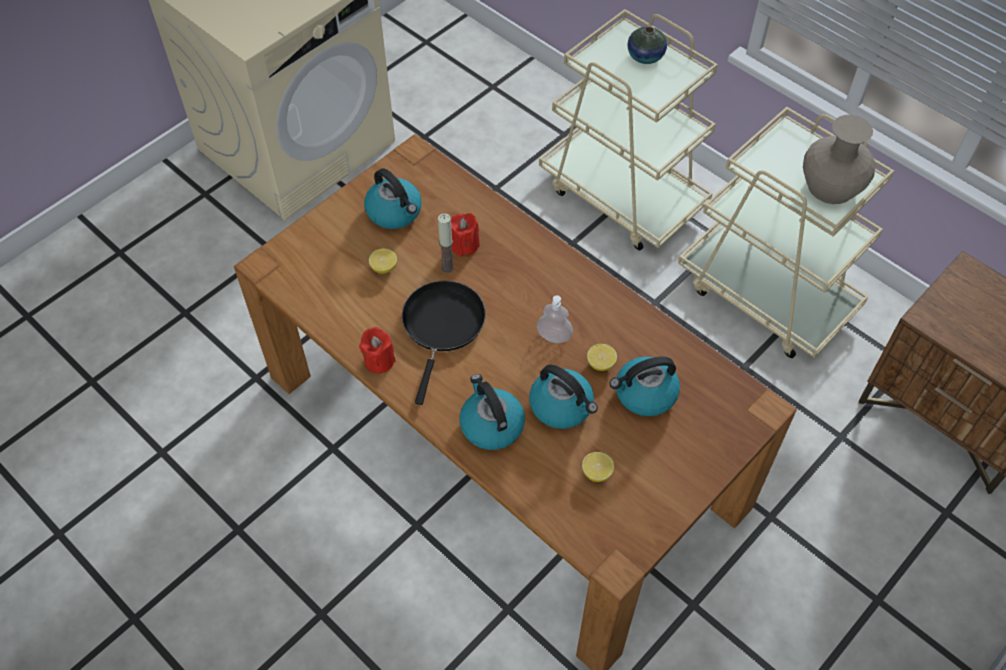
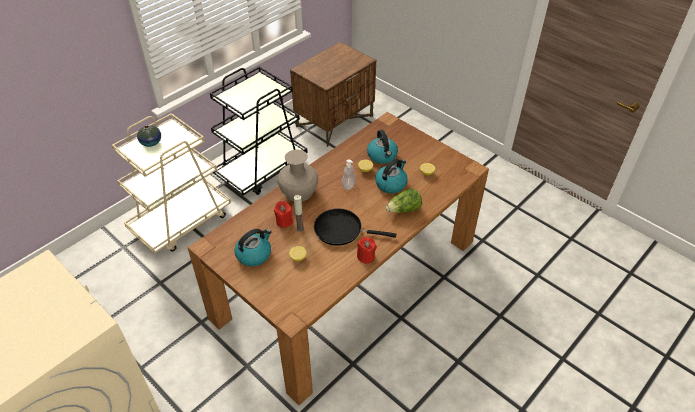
camera: 90 degrees left, 10 degrees down
kettle [459,374,525,450] -> lettuce [385,189,422,213]
beige cart [678,107,894,358] -> black cart [210,67,308,195]
beige vase [803,115,876,204] -> beige vase moved to [278,150,318,201]

